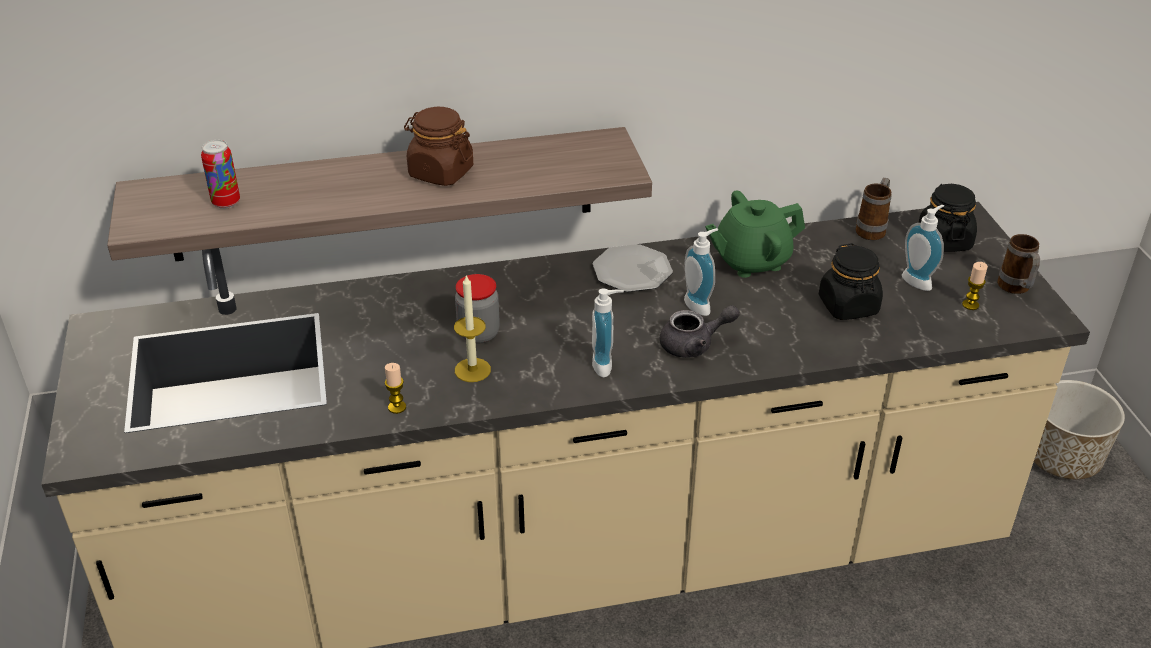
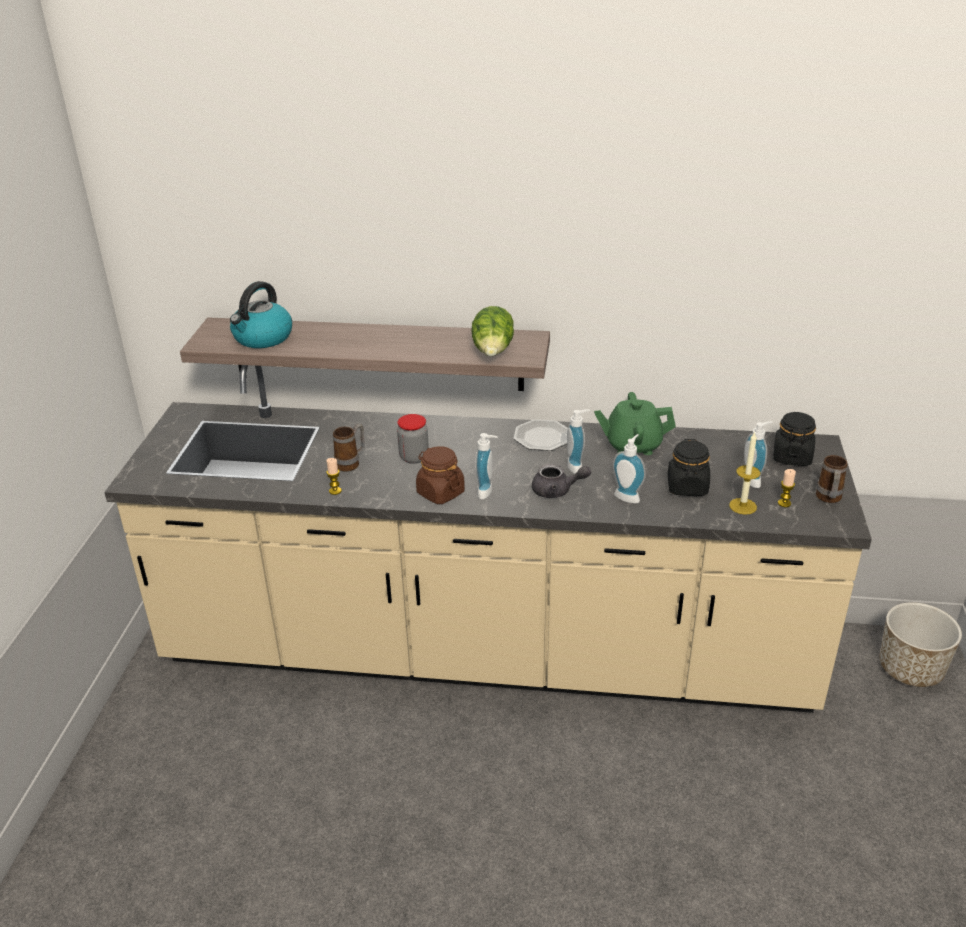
camera: 20 degrees right, 5 degrees down
can [201,140,240,209] -> kettle [230,281,292,348]
brown jar [404,107,473,186] -> brown jar moved to [416,446,465,504]
candle [454,274,491,382] -> candle moved to [729,432,760,515]
mug [856,178,892,240] -> mug moved to [333,424,365,472]
none -> lettuce [471,306,514,357]
none -> soap dispenser [613,434,646,503]

